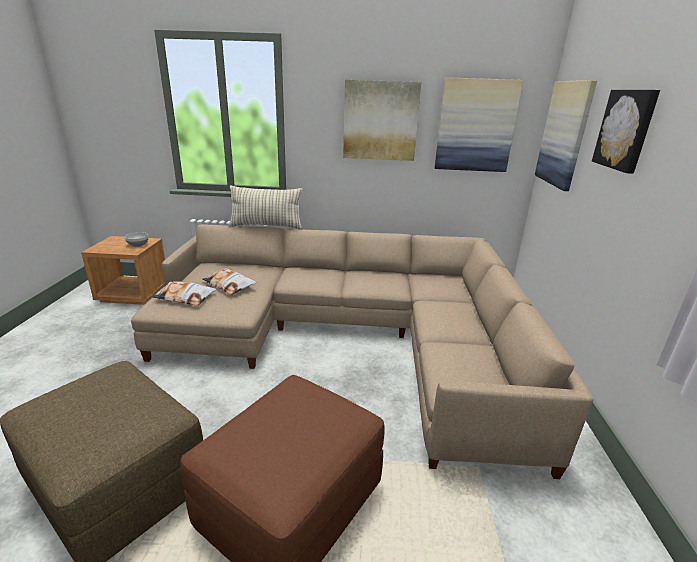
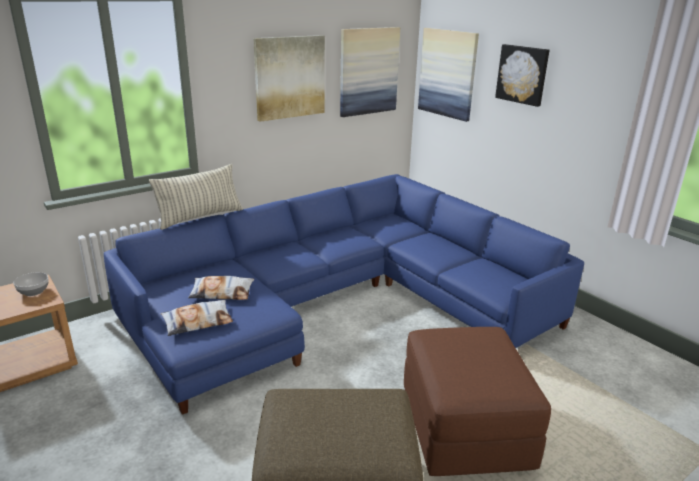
camera: 40 degrees left, 0 degrees up
beige sofa [131,224,593,479] -> blue sofa [104,174,584,415]

